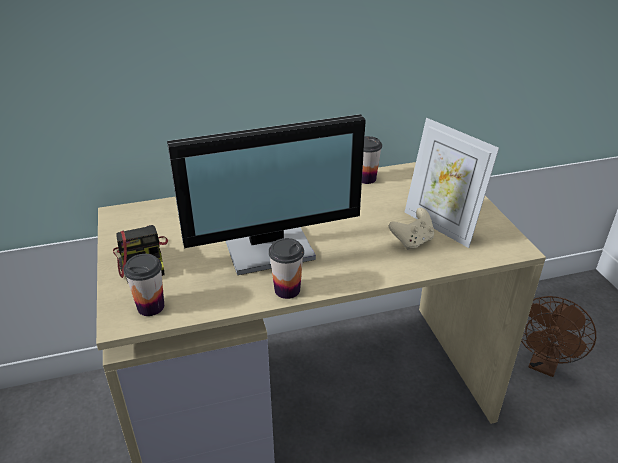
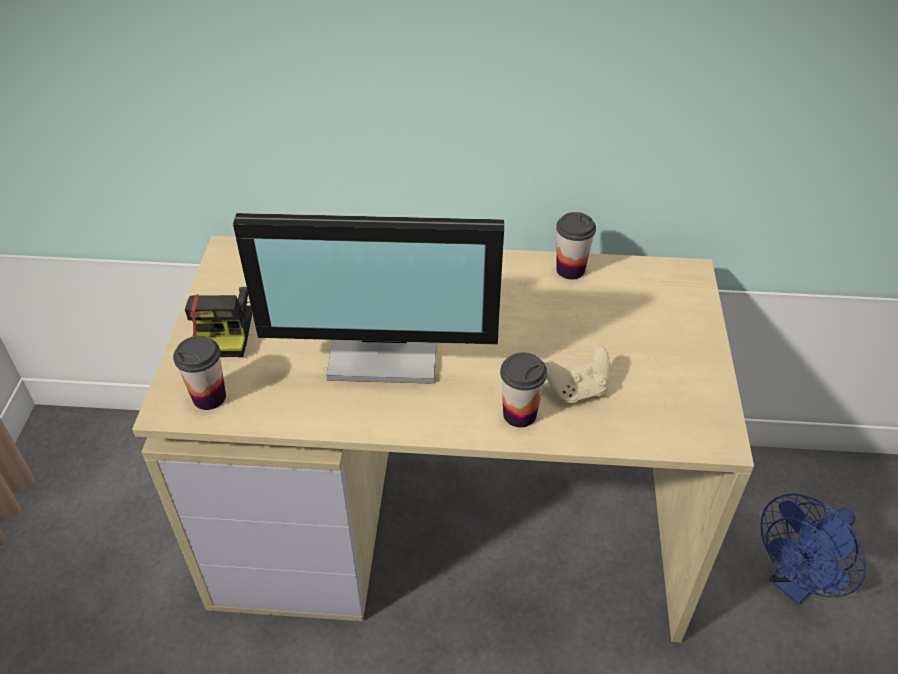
camera: 20 degrees right, 10 degrees up
cup [268,238,304,299] -> cup moved to [500,352,547,427]
picture frame [405,118,499,248] -> none
brown fan [521,296,596,377] -> blue fan [761,493,866,605]

